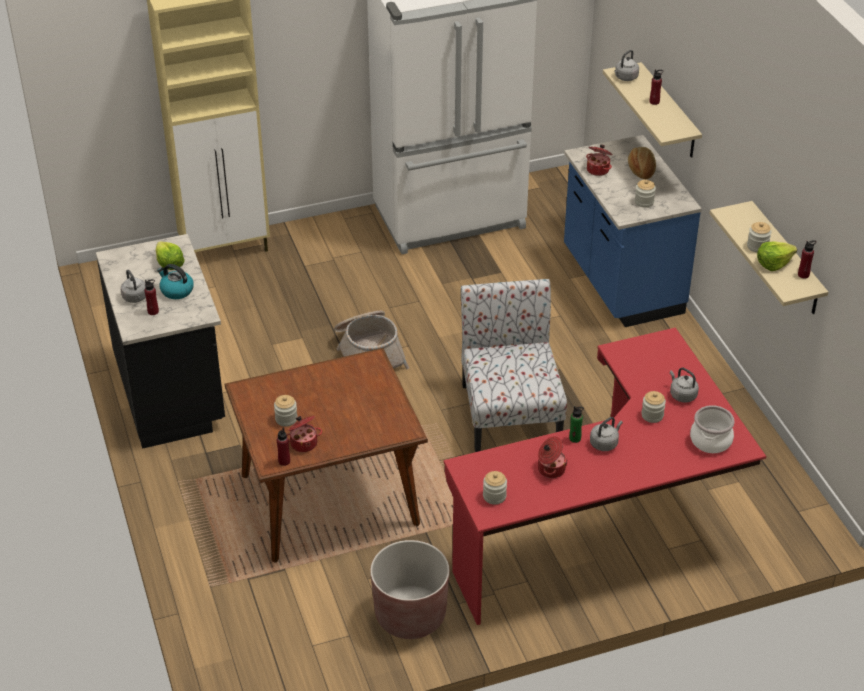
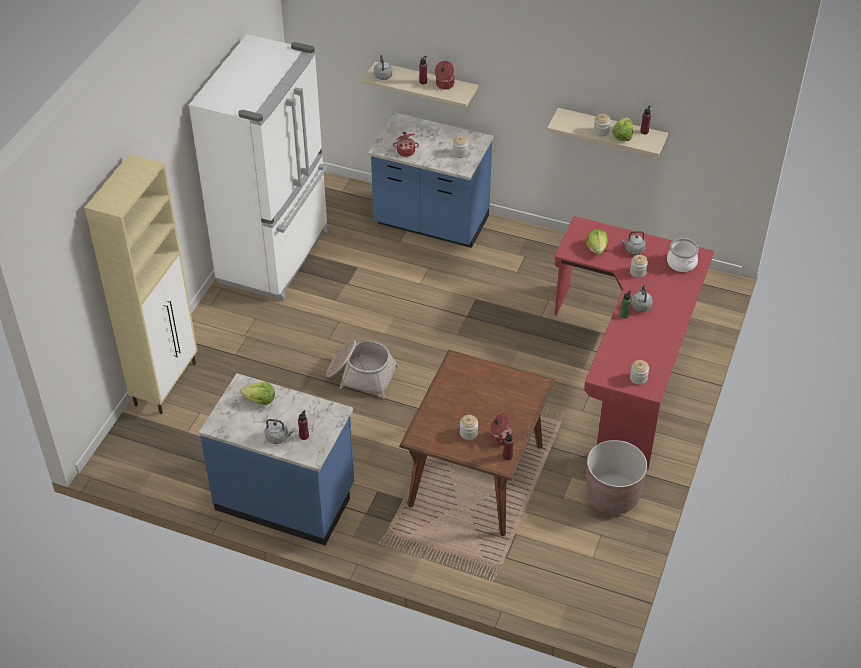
camera: 50 degrees left, 5 degrees up
black counter [96,234,225,449] -> blue counter [199,373,354,545]
kettle [157,264,194,299] -> none
chair [461,279,567,452] -> none
cooking pot [538,436,567,478] -> cooking pot moved to [435,61,455,90]
bread [628,147,656,179] -> none
none -> lettuce [586,229,608,255]

